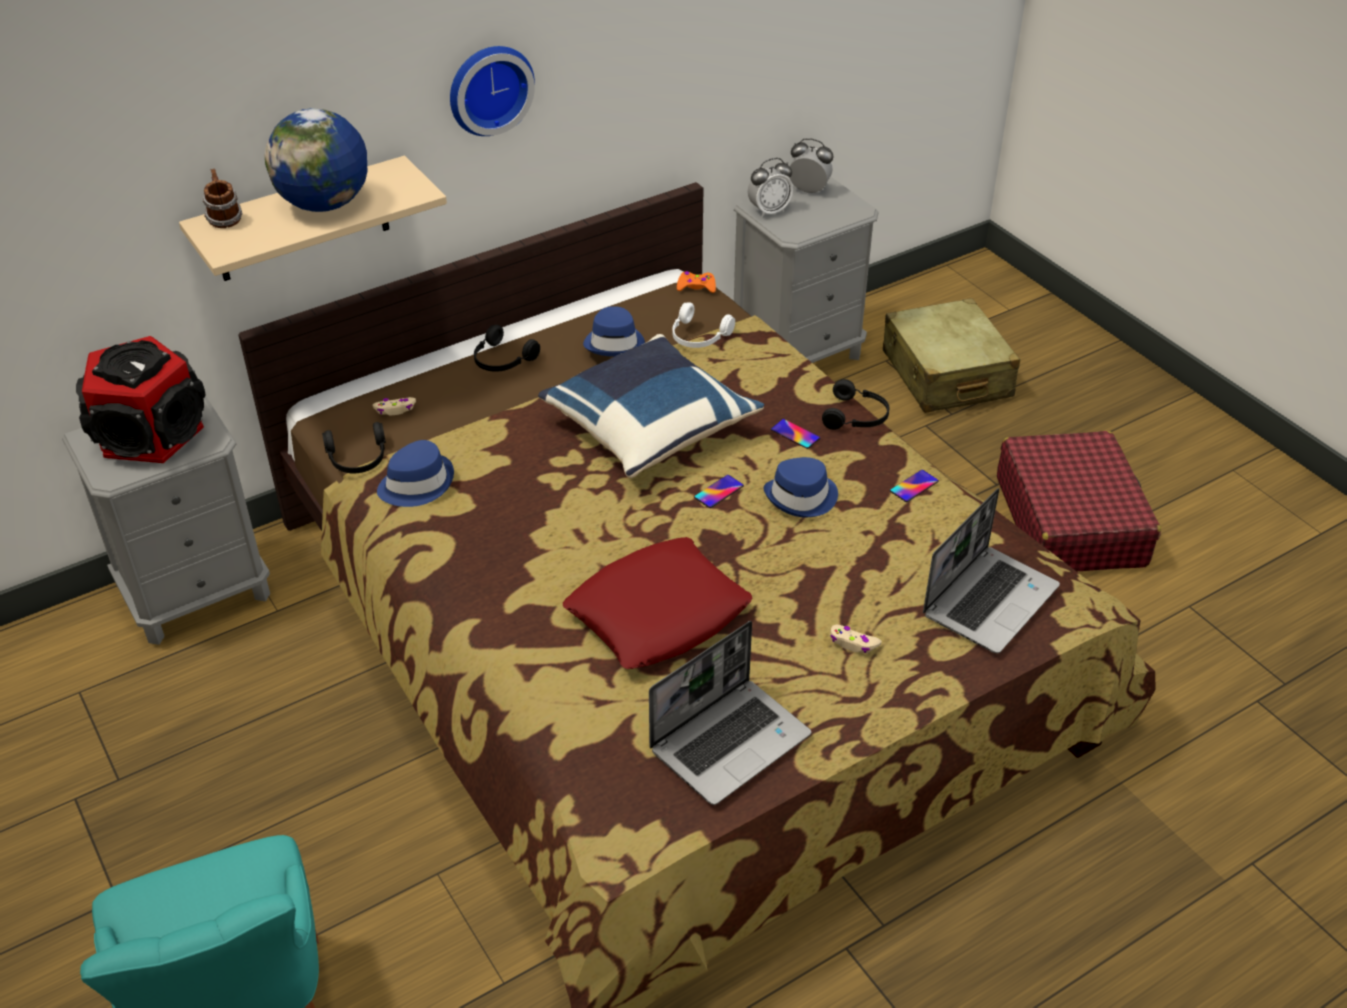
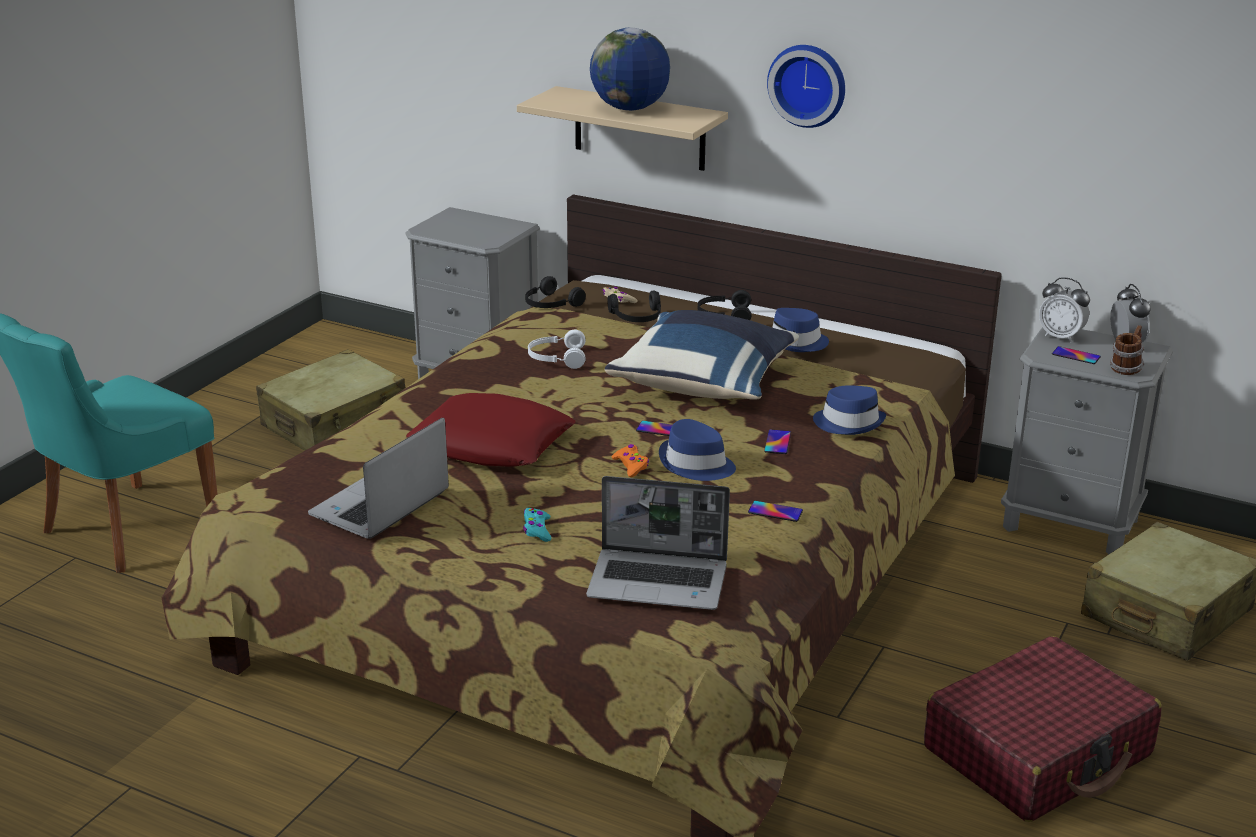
camera: 60 degrees right, 15 degrees down
speaker [76,336,206,463] -> none
mug [203,169,243,228] -> mug moved to [1110,325,1144,375]
blue hat [377,440,454,507] -> blue hat moved to [813,385,886,435]
laptop [649,621,811,805] -> laptop turned 105 degrees clockwise [308,418,449,539]
white headphones [673,302,735,348] -> white headphones moved to [528,330,586,369]
orange game controller [677,271,716,293] -> orange game controller moved to [611,444,649,477]
black headphones [822,379,889,430] -> black headphones moved to [607,291,661,322]
beige game controller [830,625,882,653] -> turquoise game controller [523,508,551,542]
none -> beige suitcase [256,349,405,451]
none -> phone [1052,346,1101,364]

